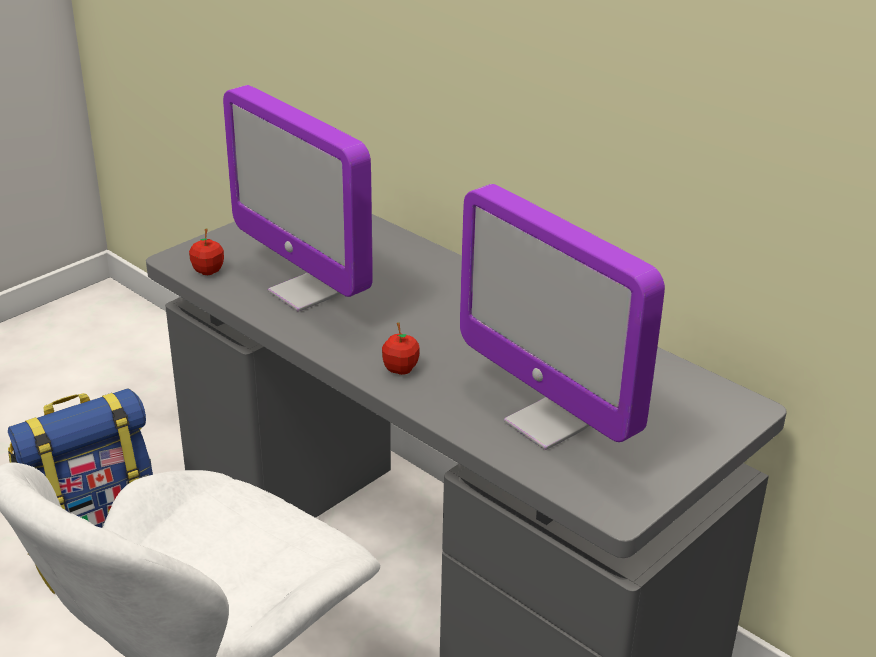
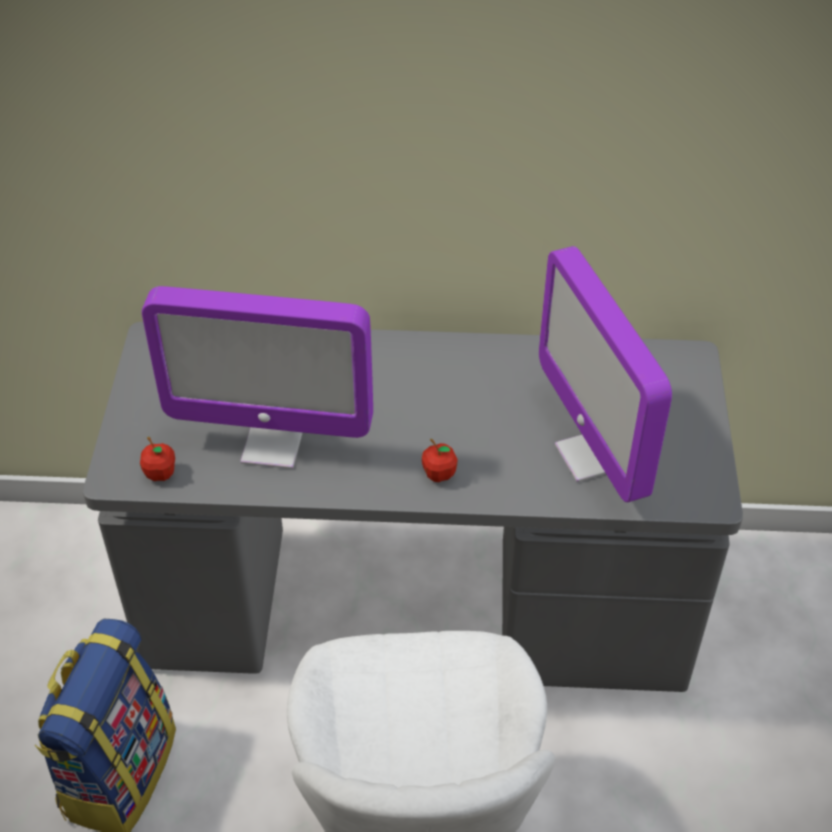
camera: 40 degrees left, 15 degrees up
monitor [460,184,665,450] -> monitor turned 60 degrees clockwise [539,246,672,502]

